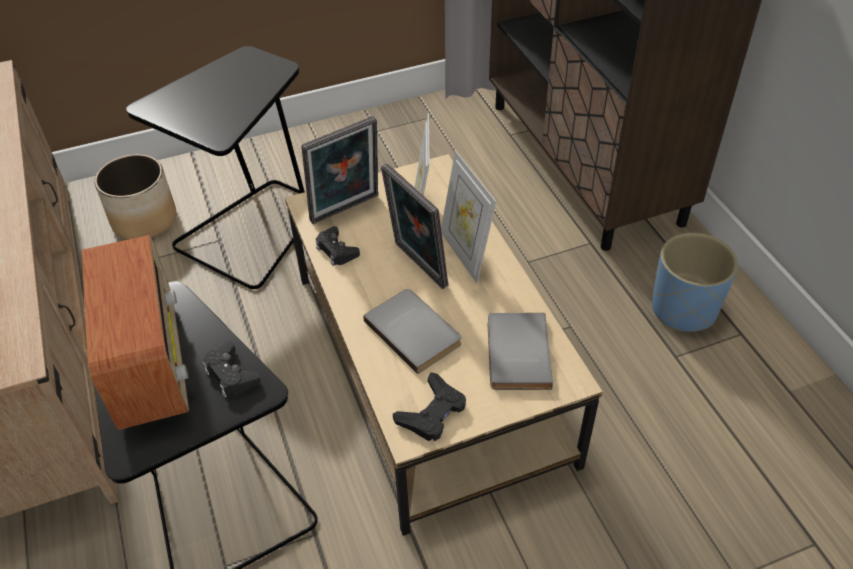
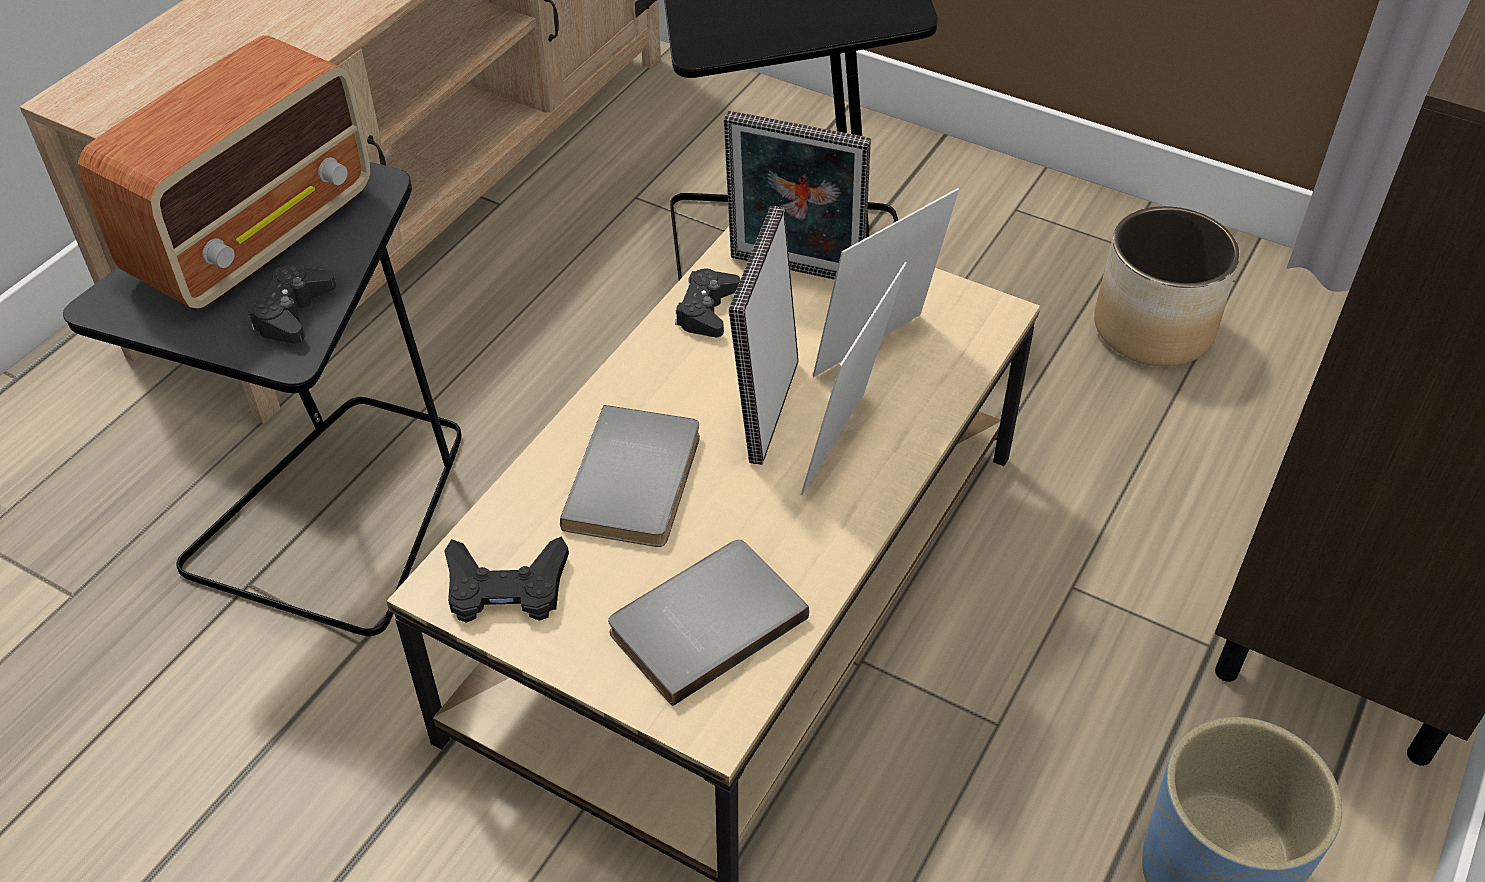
camera: 50 degrees right, 0 degrees up
planter [94,154,177,240] -> planter moved to [1094,206,1240,366]

